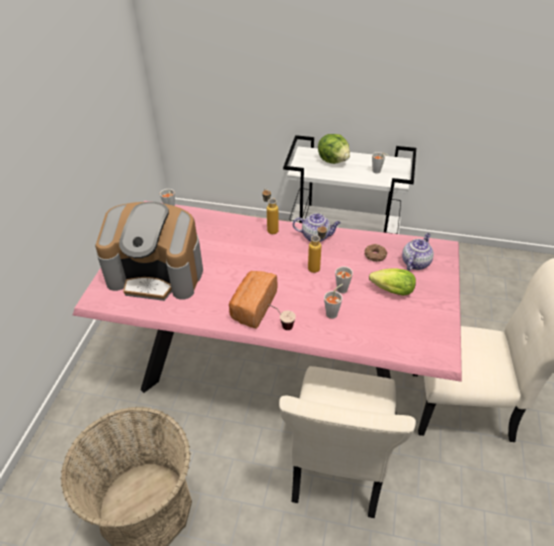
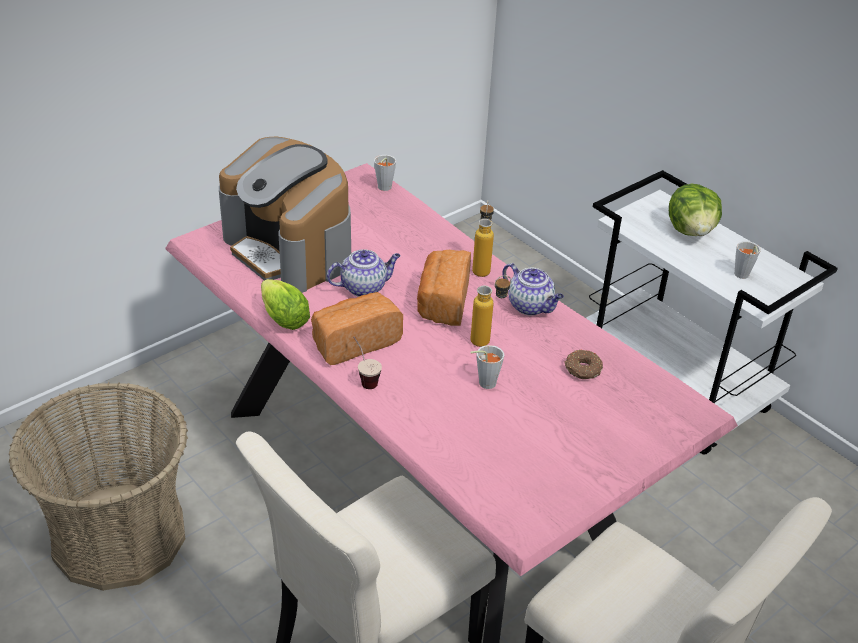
camera: 35 degrees right, 5 degrees down
grey cup [324,284,343,319] -> none
lettuce [369,268,416,296] -> lettuce moved to [261,279,310,330]
teapot [402,233,434,271] -> teapot moved to [327,249,401,297]
none -> bread [417,250,471,326]

